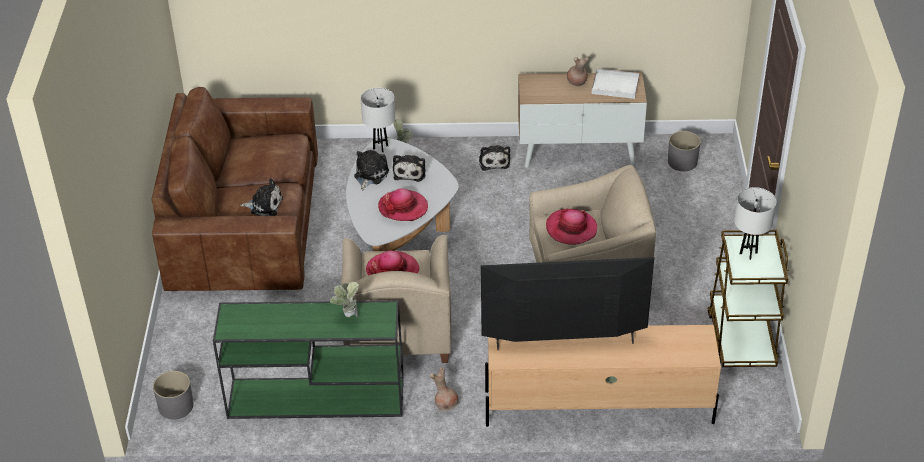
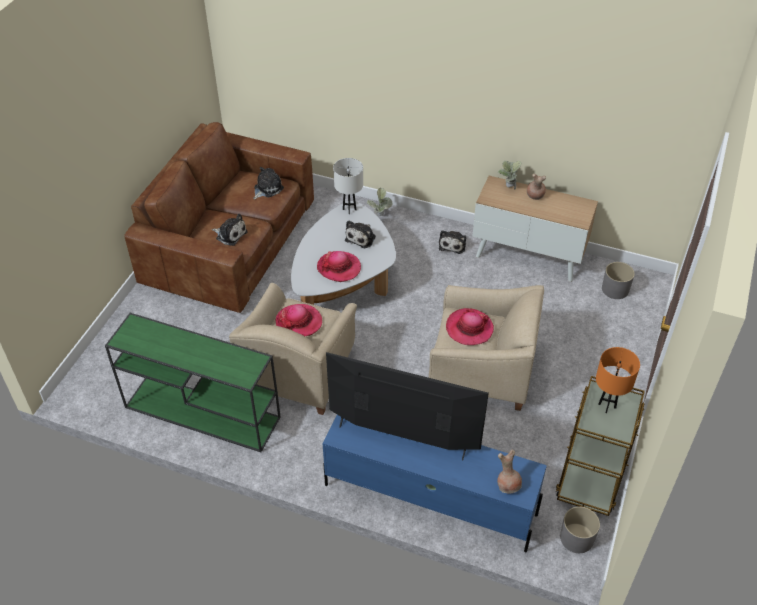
camera: 20 degrees right, 5 degrees up
grey planter [153,371,194,419] -> grey planter moved to [560,506,600,553]
potted plant [330,282,359,318] -> potted plant moved to [498,161,522,190]
plush toy [354,150,389,190] -> plush toy moved to [253,167,284,200]
brown vase [430,367,459,411] -> brown vase moved to [497,450,522,494]
beige tv stand [485,325,721,427] -> blue tv stand [322,415,547,553]
white tray [592,68,639,99] -> none
white table lamp [734,187,776,260] -> orange table lamp [596,347,640,413]

